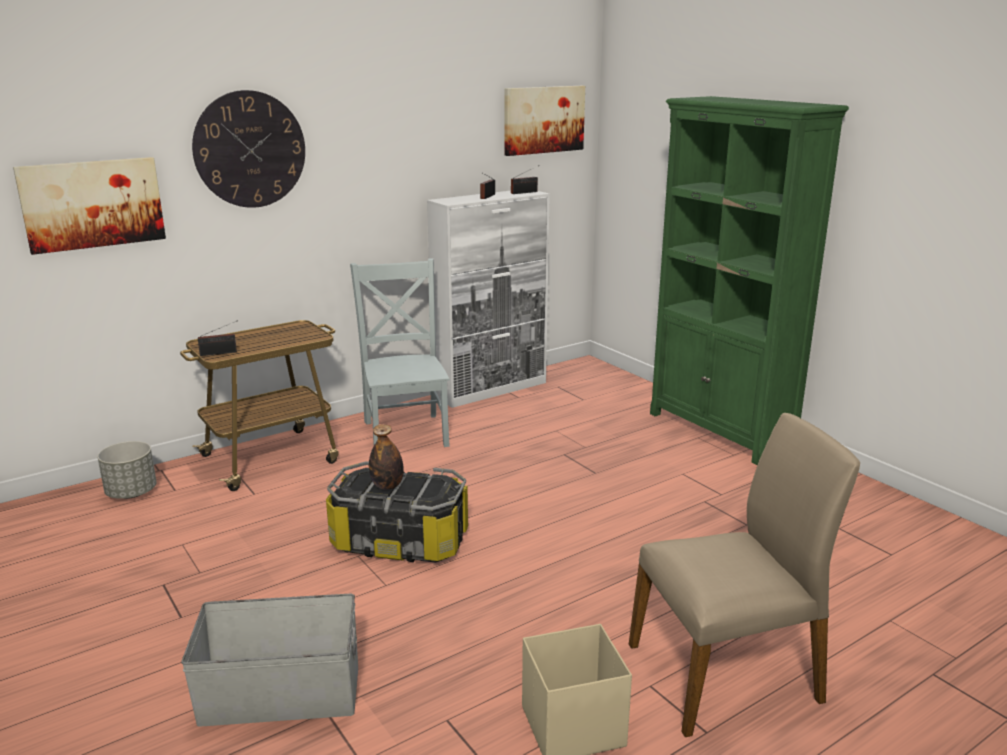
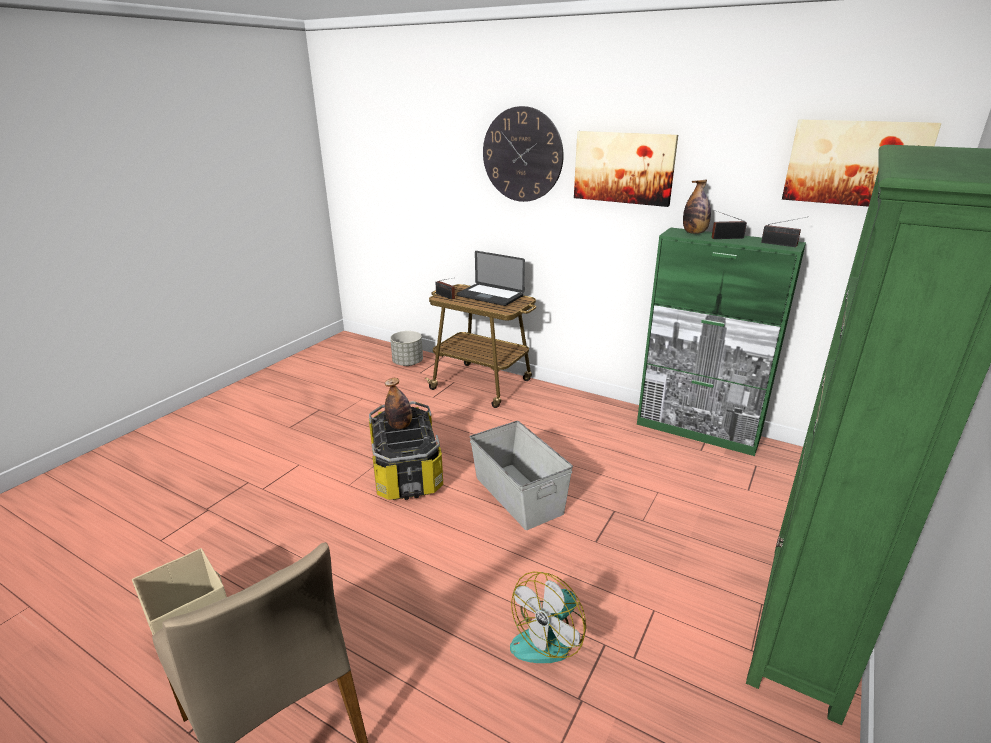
camera: 65 degrees right, 5 degrees up
picture [13,157,166,255] -> picture moved to [574,131,678,207]
grey storage box [181,594,358,727] -> grey storage box moved to [470,421,573,530]
grey chair [350,259,450,447] -> none
white cabinet [427,191,550,408] -> green cabinet [637,227,806,456]
none -> laptop [457,251,525,306]
none -> fan [510,572,586,663]
none -> bottle [683,179,711,234]

